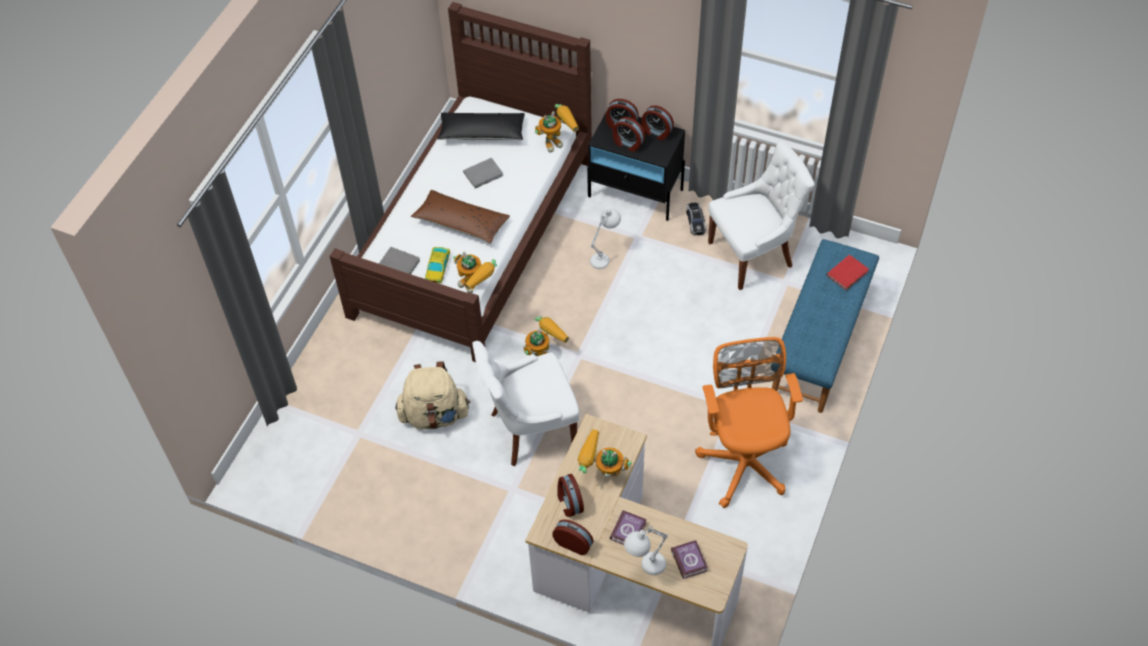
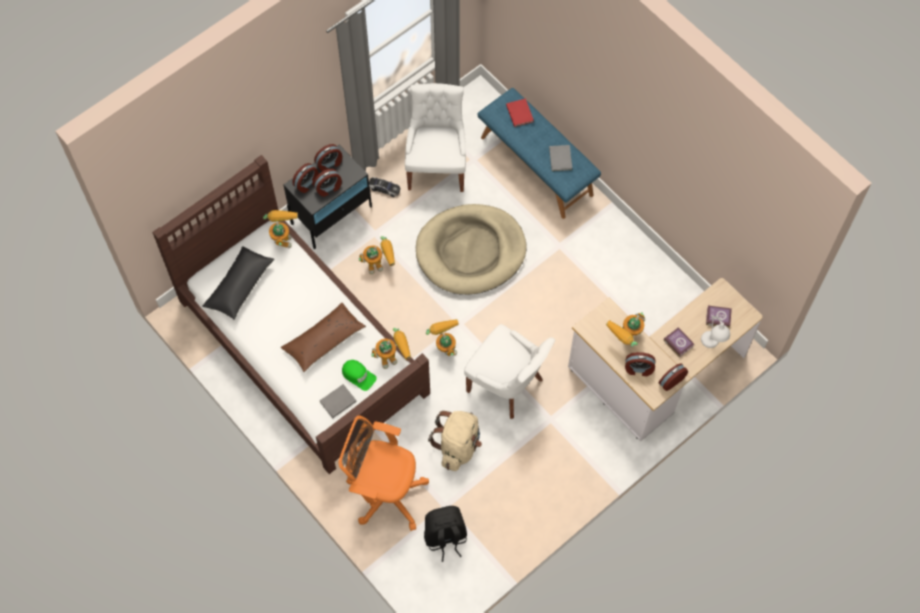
camera: 65 degrees left, 10 degrees up
toy car [425,247,450,283] -> green cap [342,360,377,391]
grey book [463,158,503,188] -> grey book moved to [549,145,572,171]
white chair [472,341,580,466] -> white chair turned 60 degrees counterclockwise [464,324,555,419]
white table lamp [590,209,621,269] -> toy robot [359,236,395,274]
orange office chair [695,337,803,508] -> orange office chair moved to [339,415,429,531]
none -> beige dog bed [416,204,527,295]
none -> black backpack [424,506,467,562]

